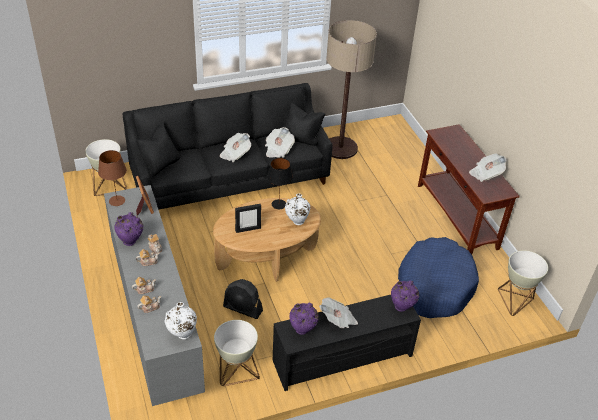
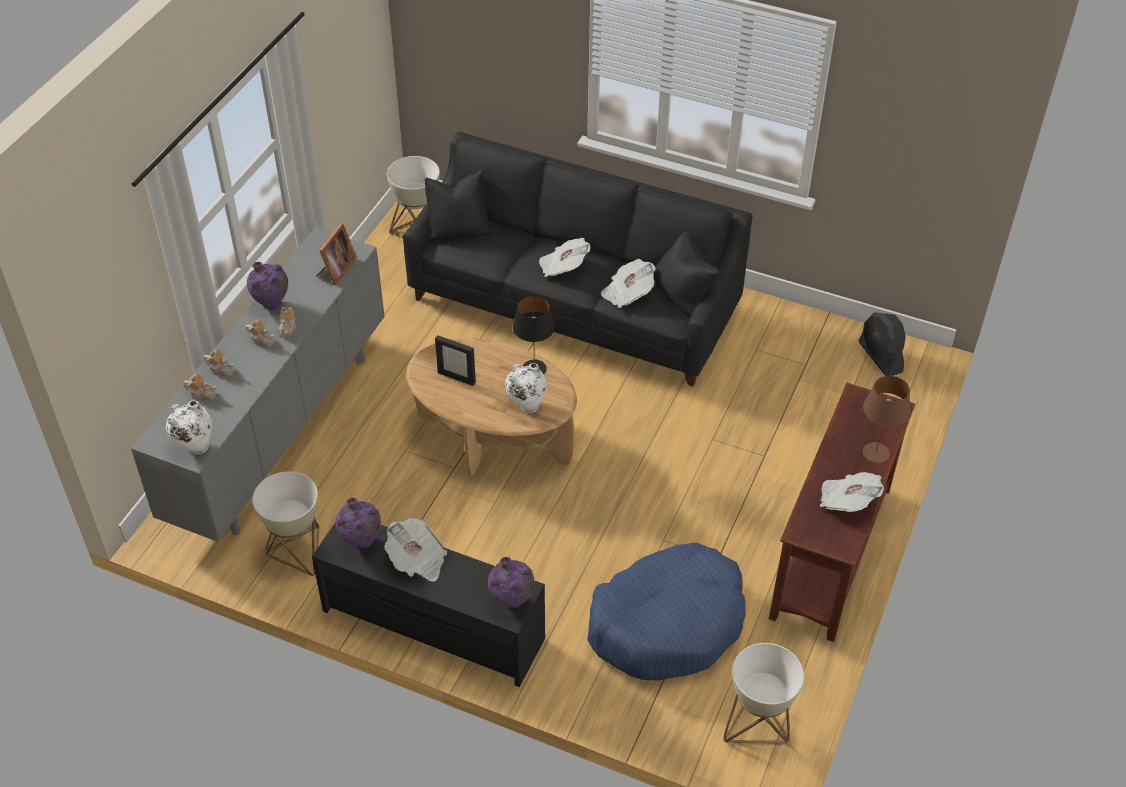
camera: 45 degrees right, 5 degrees up
brown table lamp [98,150,127,206] -> brown table lamp moved to [863,376,910,463]
black fan [223,279,263,319] -> black fan moved to [859,312,906,376]
floor lamp [326,20,377,159] -> none

